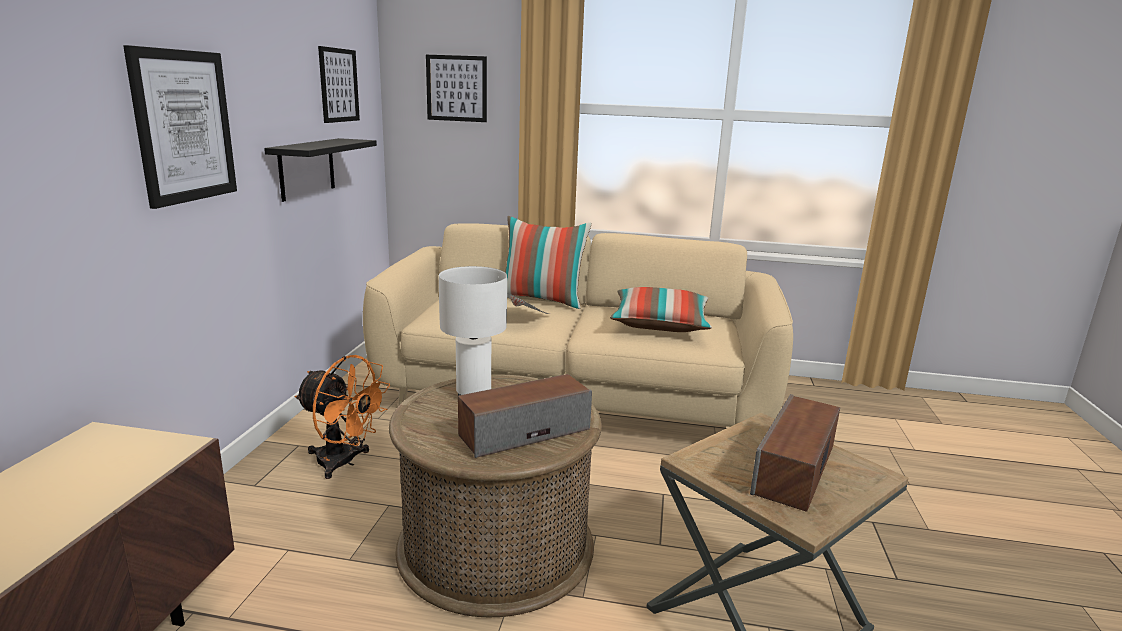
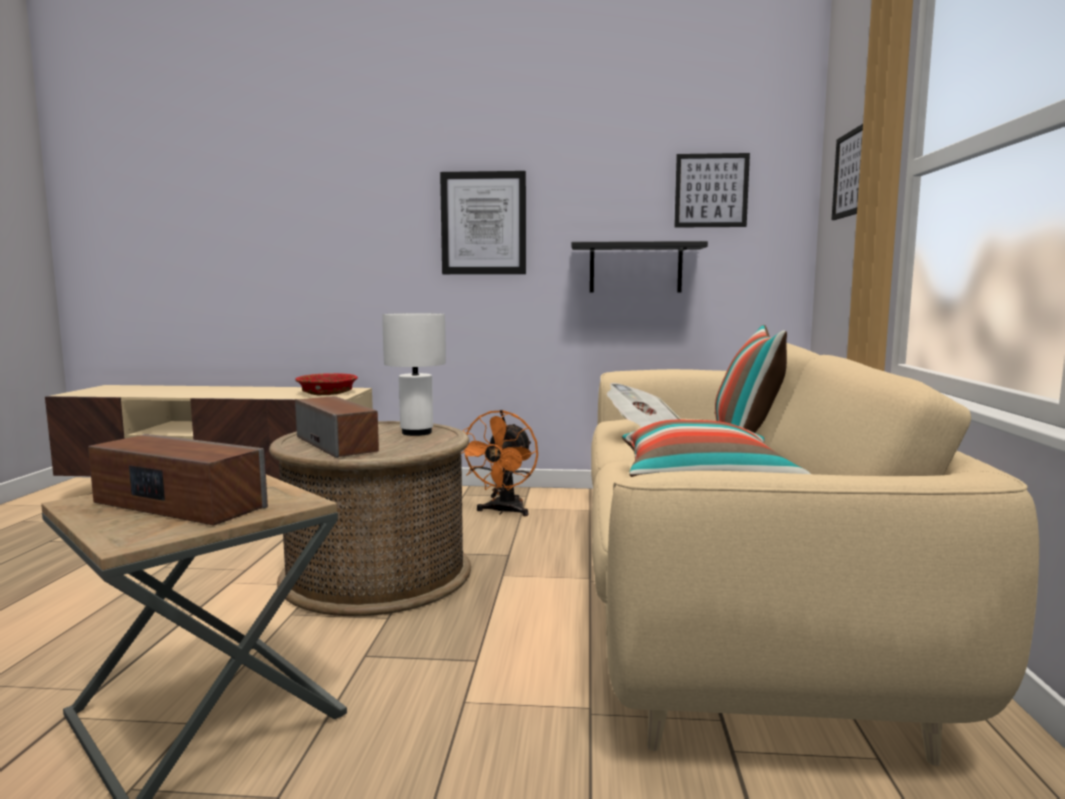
camera: 85 degrees right, 10 degrees down
none -> red bowl [295,373,358,395]

